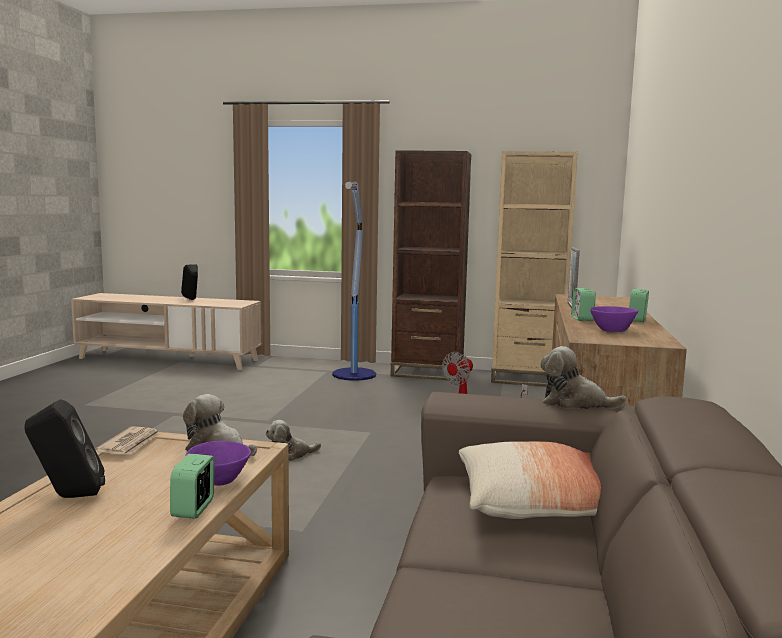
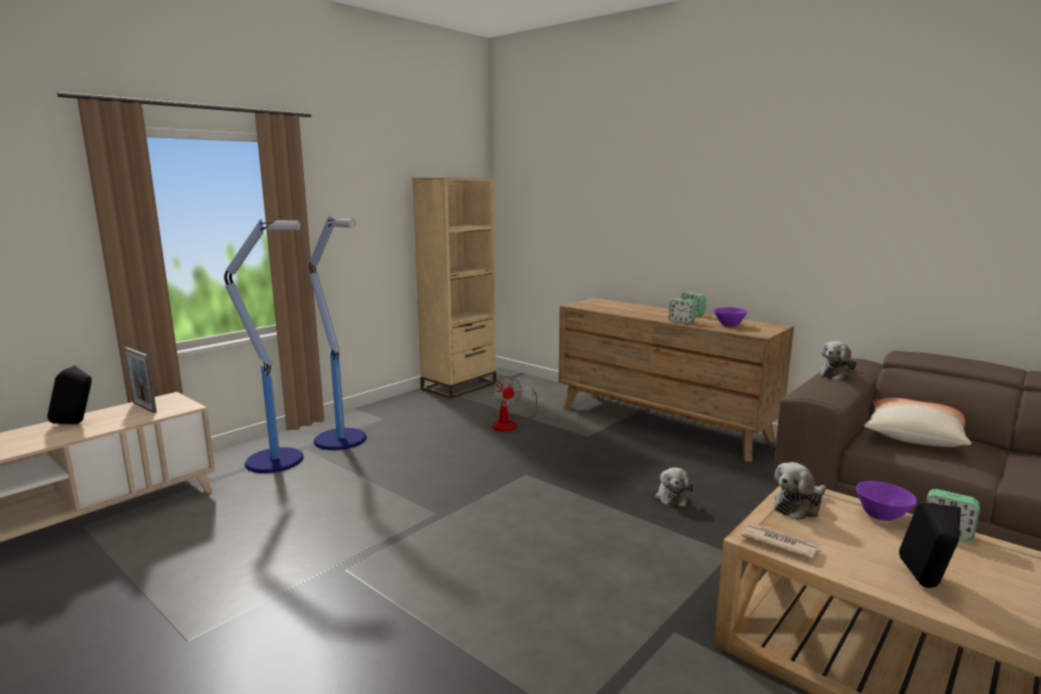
camera: 60 degrees left, 5 degrees up
plush toy [266,420,321,461] -> plush toy moved to [655,467,693,506]
brown bookcase [391,150,471,381] -> none
picture frame [568,247,580,309] -> picture frame moved to [124,347,157,413]
none -> floor lamp [224,219,304,473]

